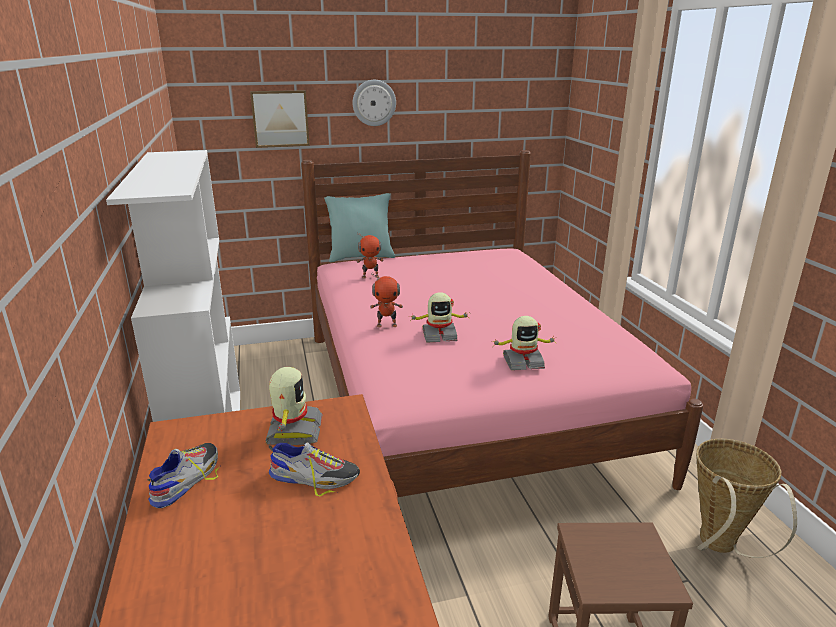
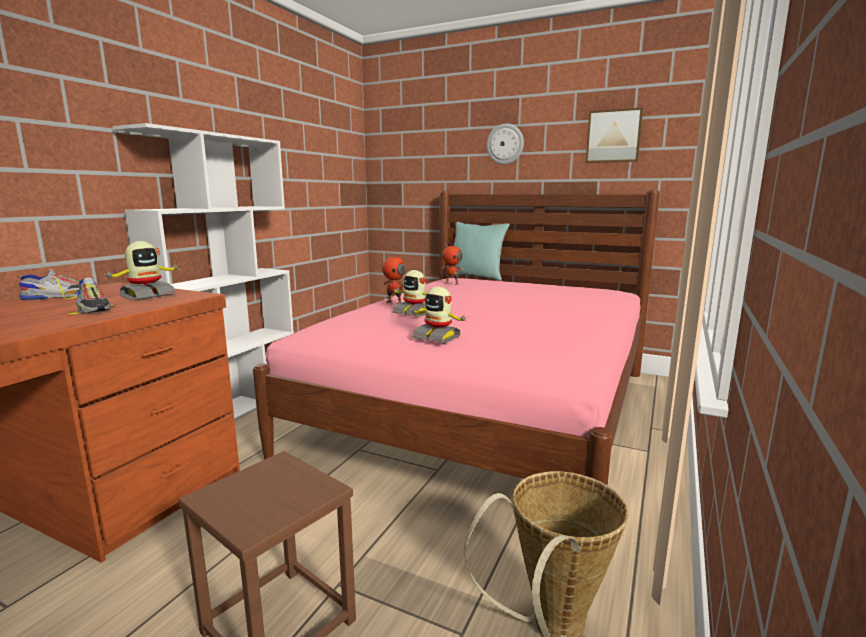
camera: 40 degrees right, 10 degrees down
picture [250,90,310,148] -> picture moved to [586,108,643,163]

